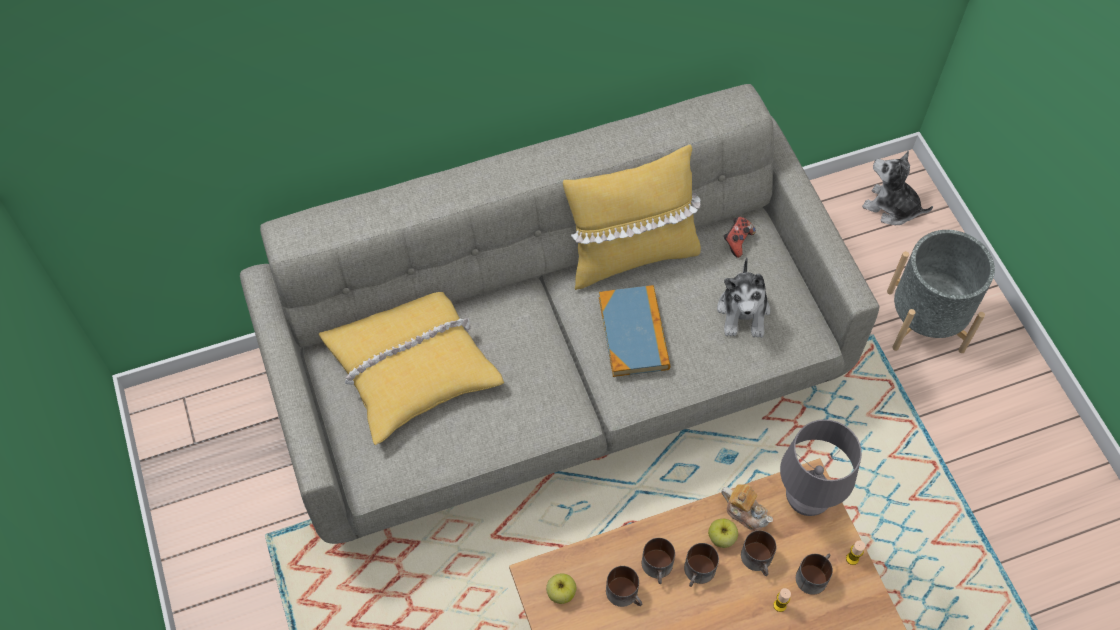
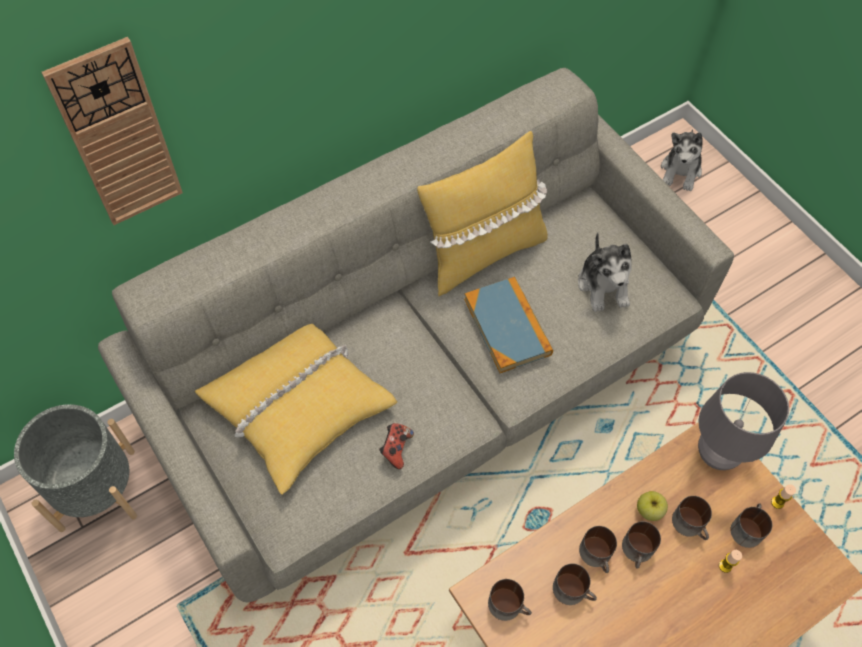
camera: 15 degrees left, 0 degrees up
apple [546,574,577,604] -> mug [488,579,532,621]
teapot [721,484,773,531] -> none
game controller [724,217,756,258] -> game controller moved to [379,423,414,469]
plush toy [862,151,933,225] -> plush toy turned 90 degrees counterclockwise [661,130,703,191]
grey planter [887,230,995,353] -> grey planter moved to [14,404,137,532]
none -> wall clock [41,37,183,225]

